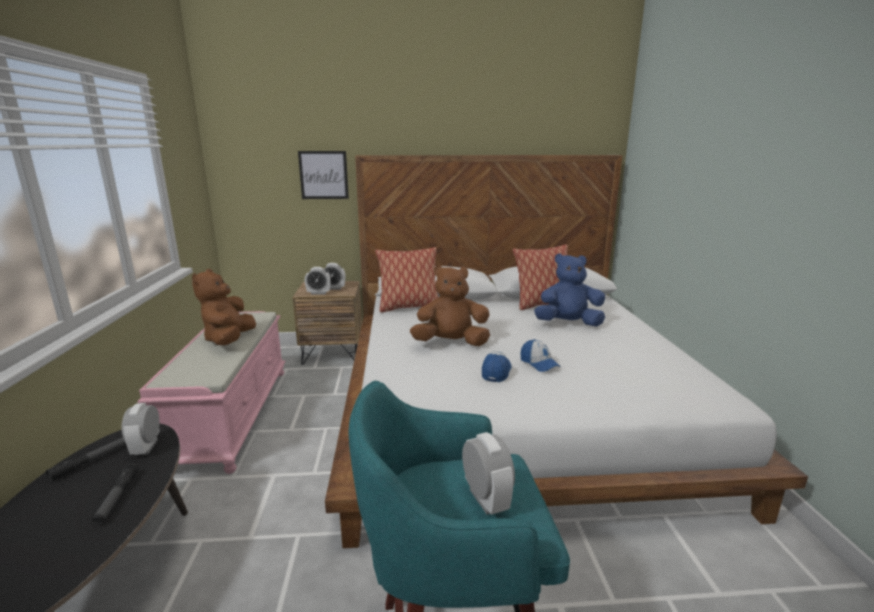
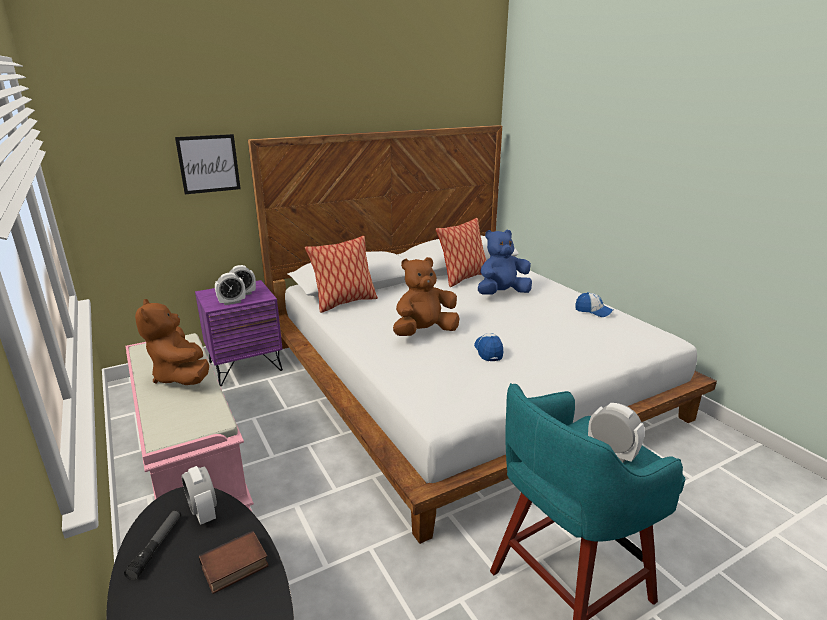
camera: 25 degrees left, 5 degrees up
flashlight [92,463,139,524] -> book [199,531,269,594]
brown nightstand [292,281,362,365] -> purple nightstand [195,280,283,386]
cap [520,339,561,372] -> cap moved to [575,292,613,317]

